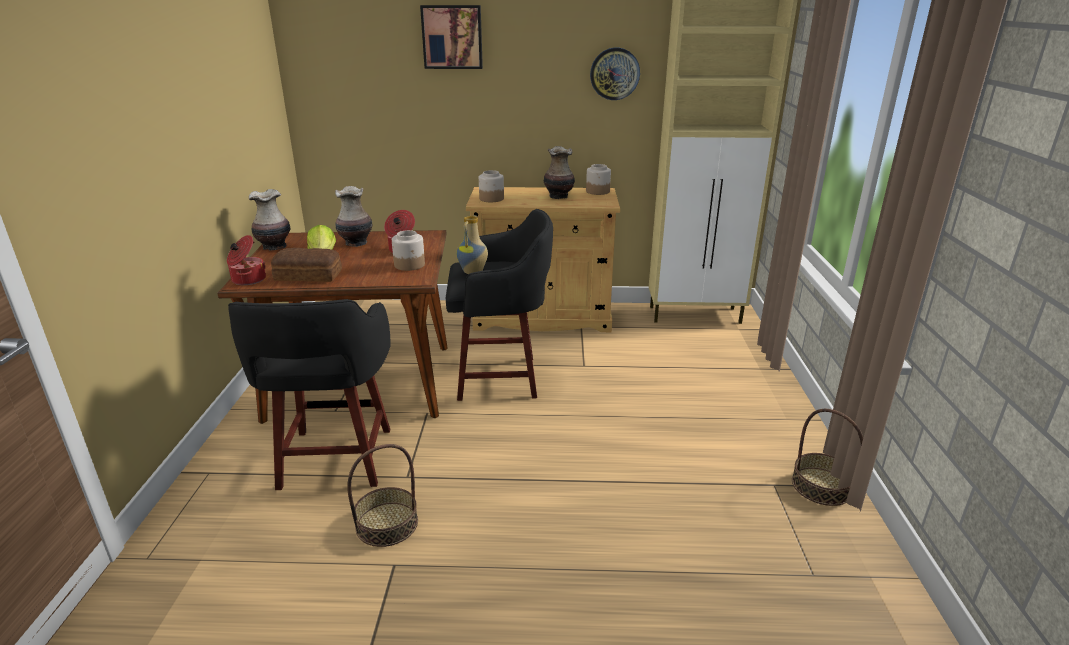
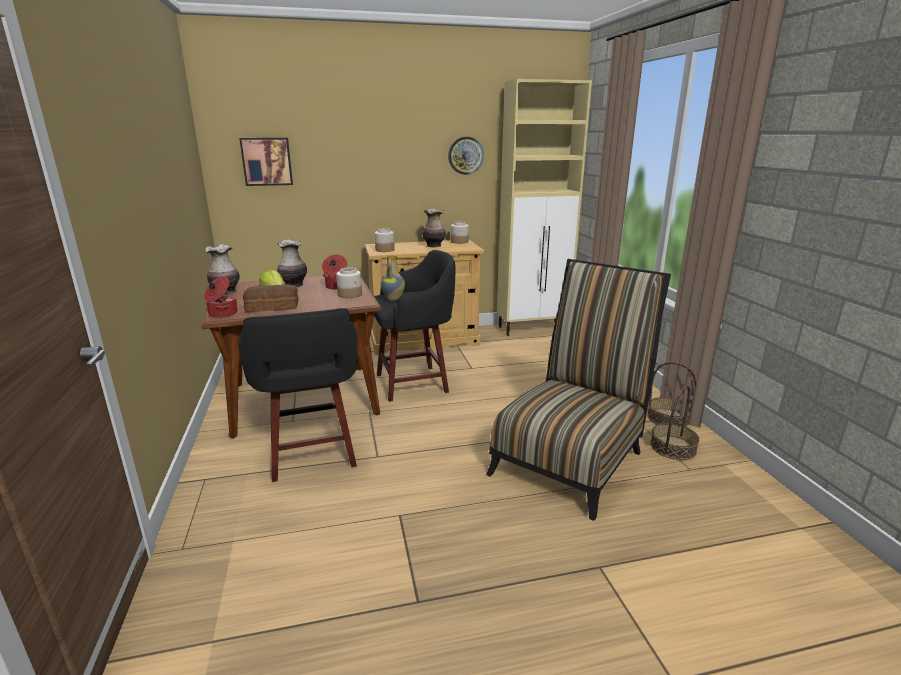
camera: 15 degrees left, 5 degrees down
basket [347,444,418,547] -> basket moved to [650,385,699,460]
picture [420,5,483,69] -> picture moved to [239,138,293,186]
none -> chair [486,259,671,521]

